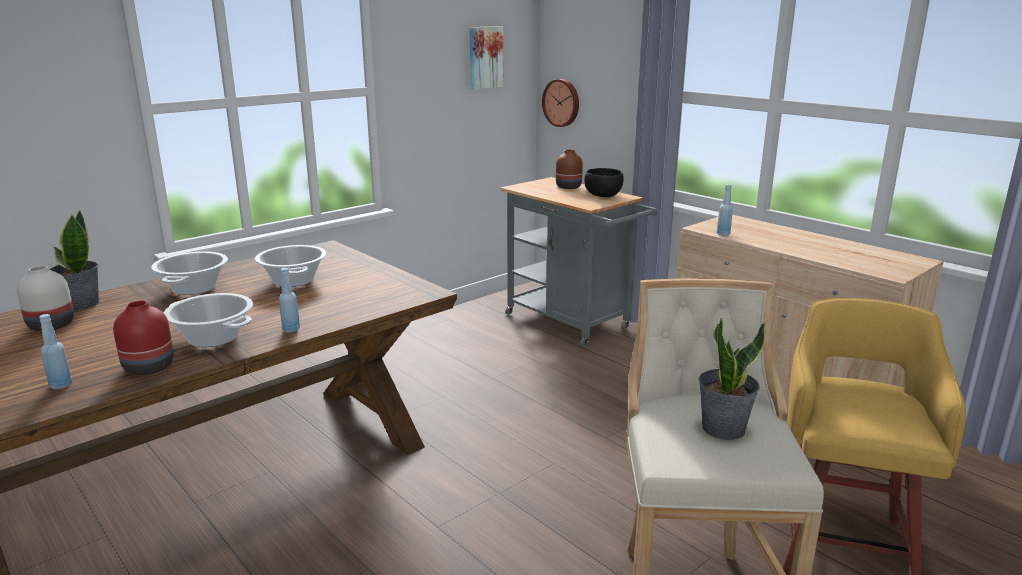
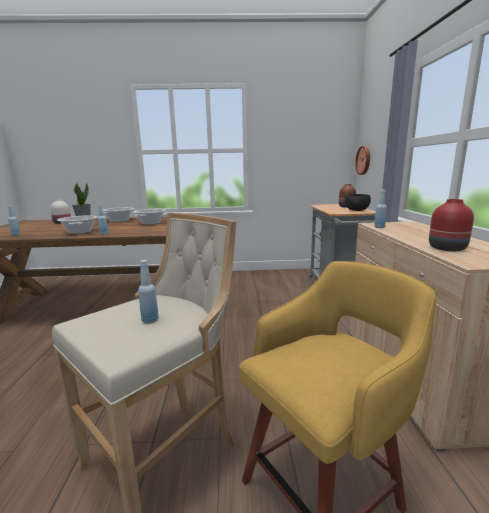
camera: 40 degrees right, 5 degrees down
red vase [113,301,174,375] -> red vase moved to [429,199,474,251]
picture [470,26,503,90] -> none
potted plant [698,317,766,440] -> blue bottle [138,260,159,324]

